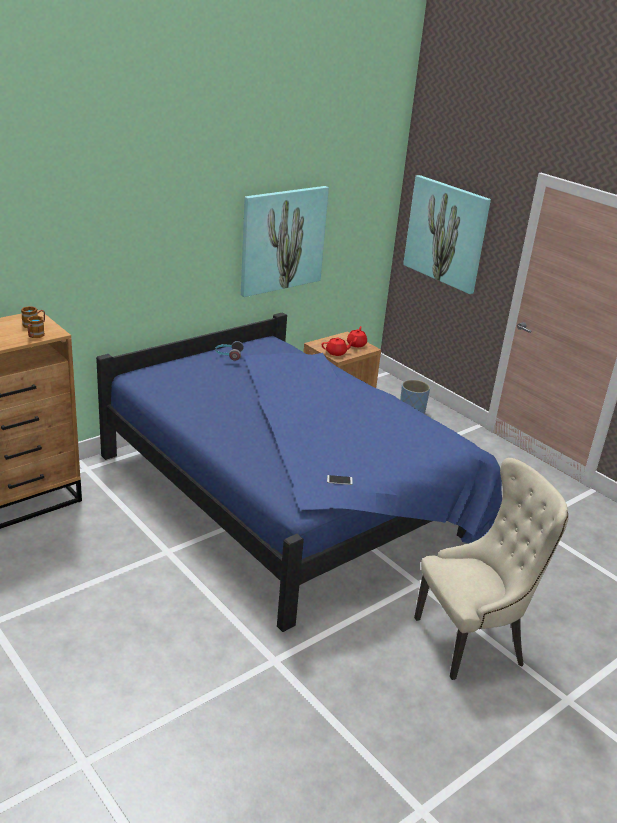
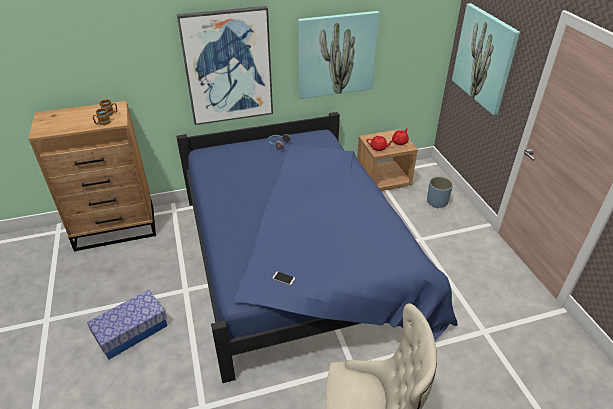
camera: 25 degrees right, 10 degrees up
none -> storage box [87,290,167,360]
none -> picture [177,6,273,125]

